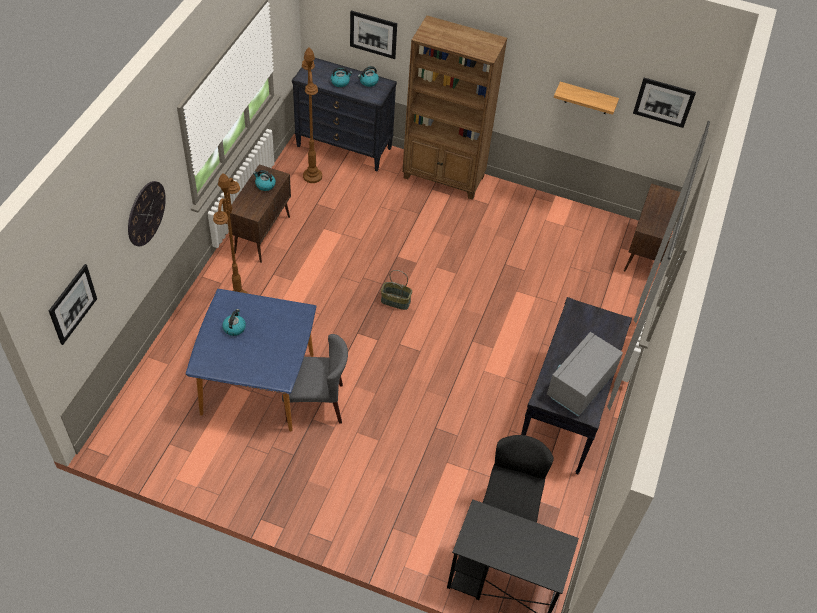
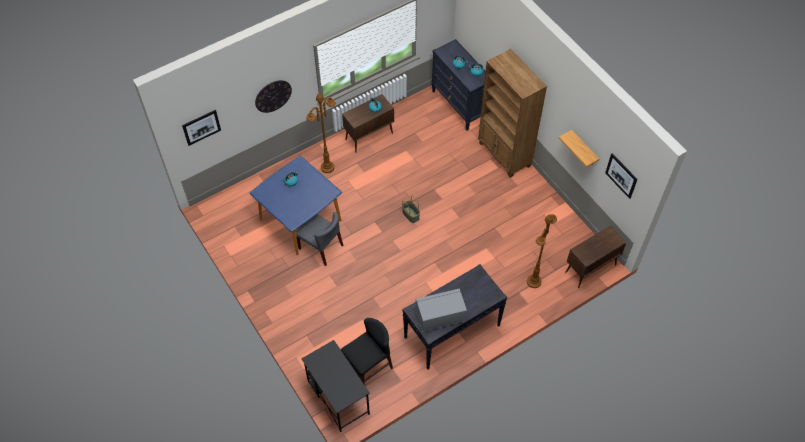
camera: 40 degrees right, 5 degrees up
brown floor lamp [302,47,322,183] -> brown floor lamp moved to [527,214,557,288]
picture [350,10,397,59] -> none

